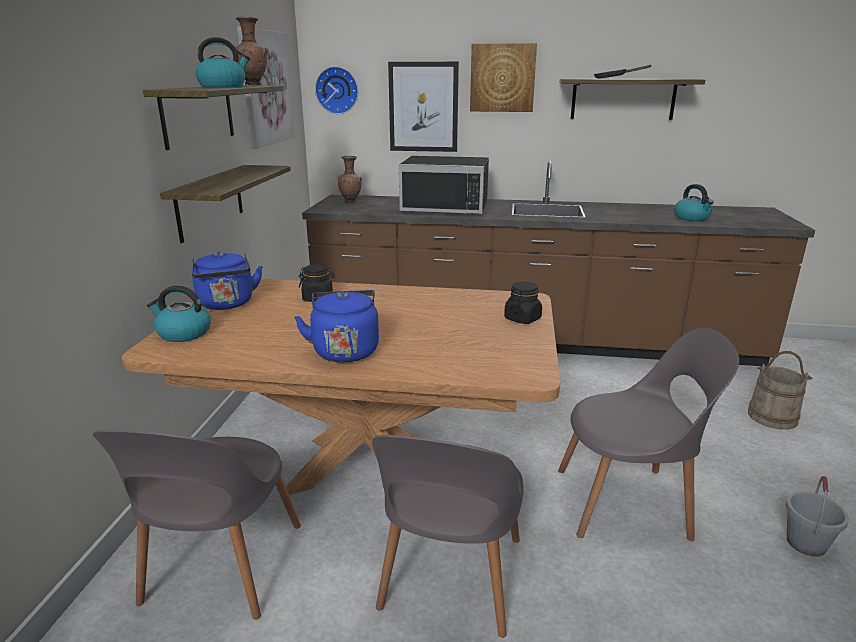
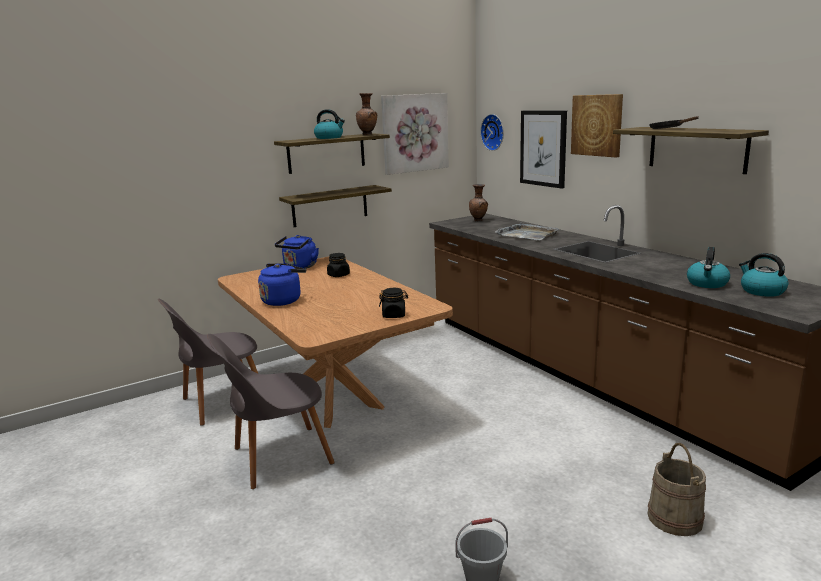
camera: 50 degrees right, 5 degrees down
kettle [147,286,211,342] -> kettle moved to [739,253,788,297]
black microwave [399,156,489,215] -> grey tray [495,223,559,240]
grey chair [558,328,739,541] -> none

